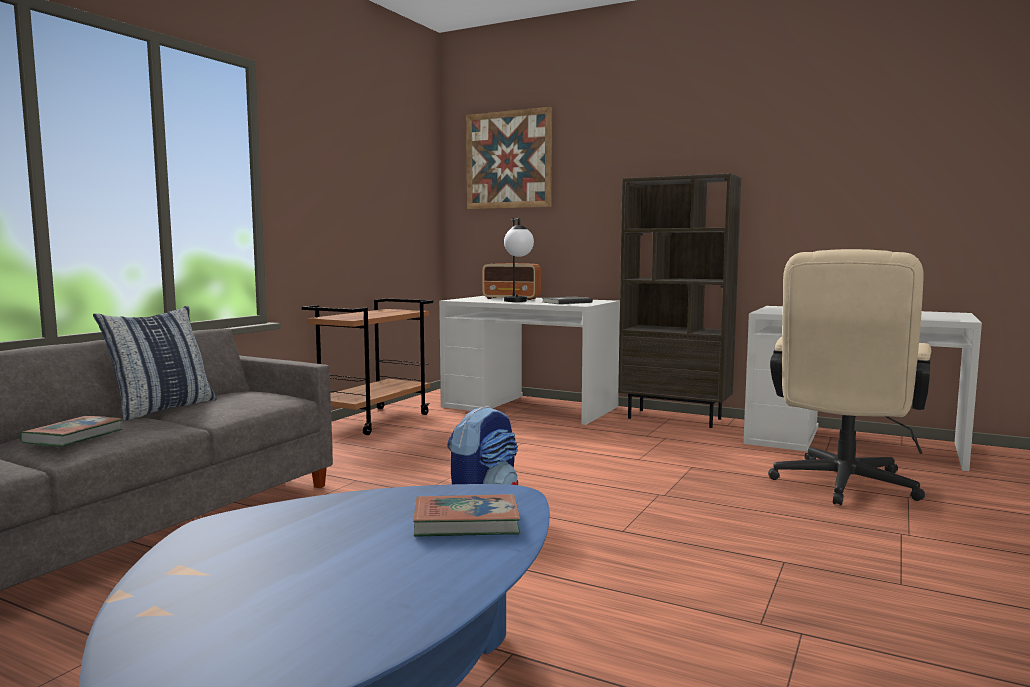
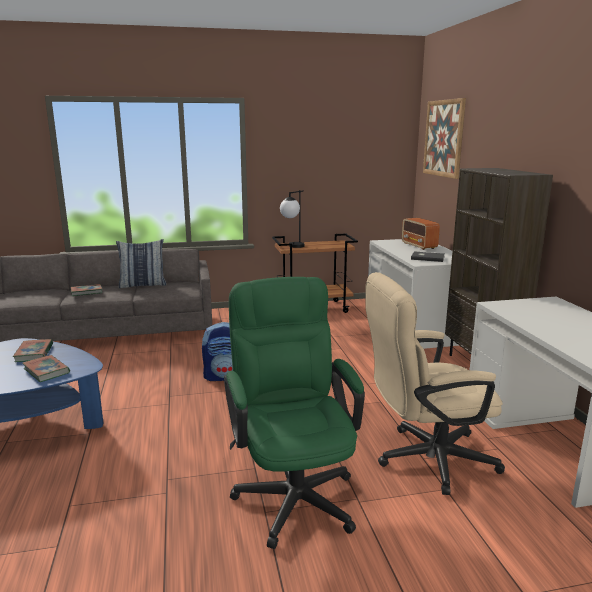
camera: 50 degrees right, 10 degrees up
table lamp [504,218,534,302] -> table lamp moved to [280,190,304,248]
none -> book [13,339,53,362]
none -> green office chair [224,277,365,549]

